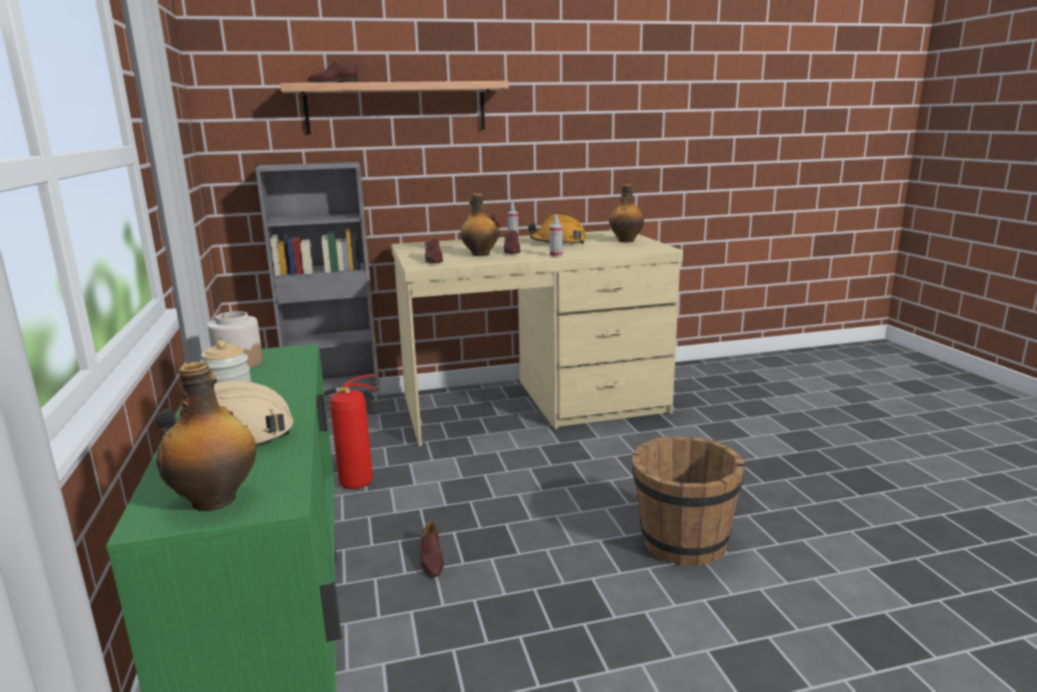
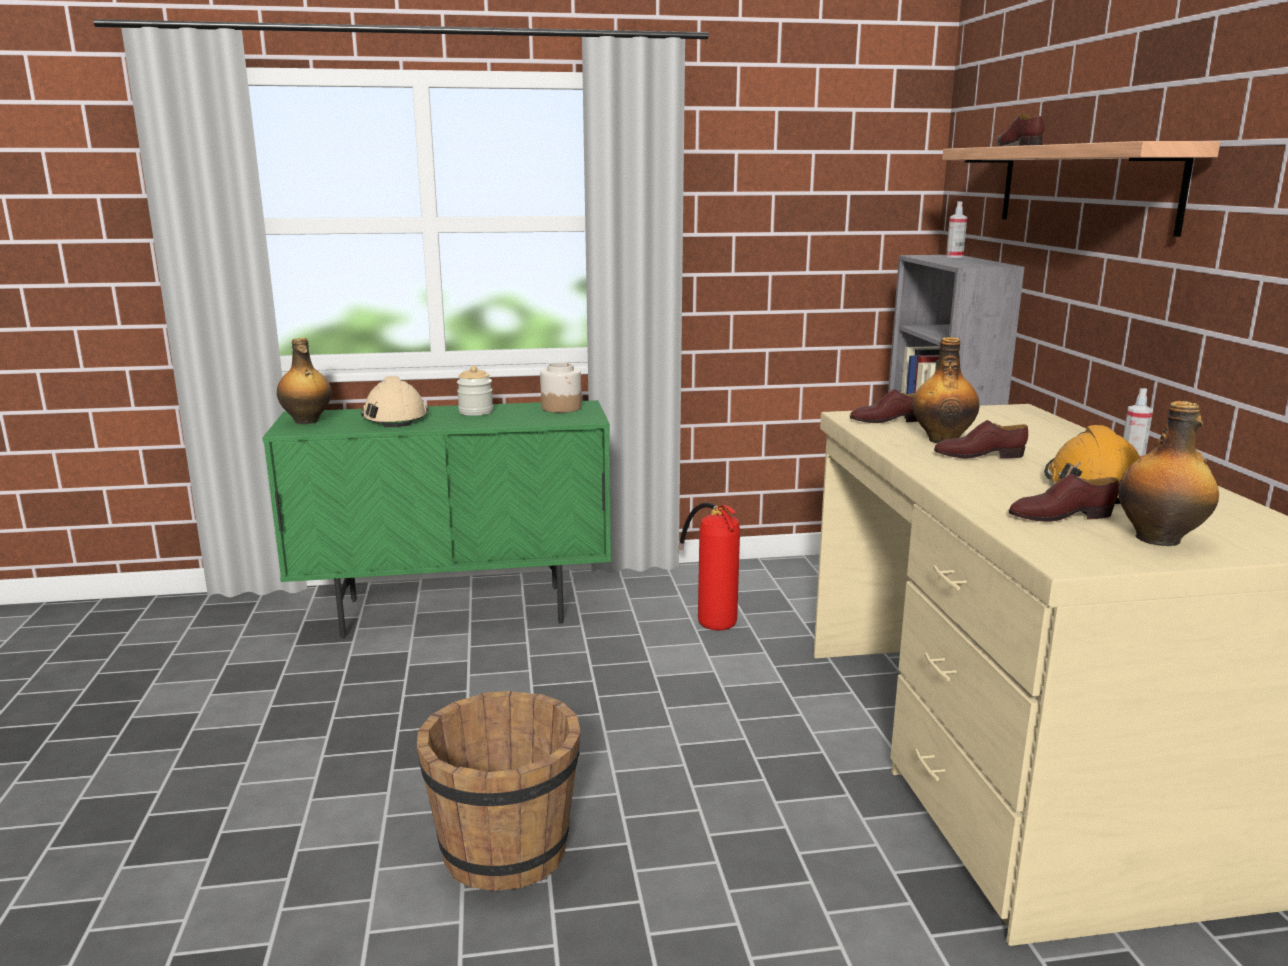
camera: 95 degrees right, 0 degrees up
brown shoe [420,521,444,578] -> brown shoe moved to [1008,474,1119,522]
spray bottle [549,214,562,257] -> spray bottle moved to [946,201,967,258]

